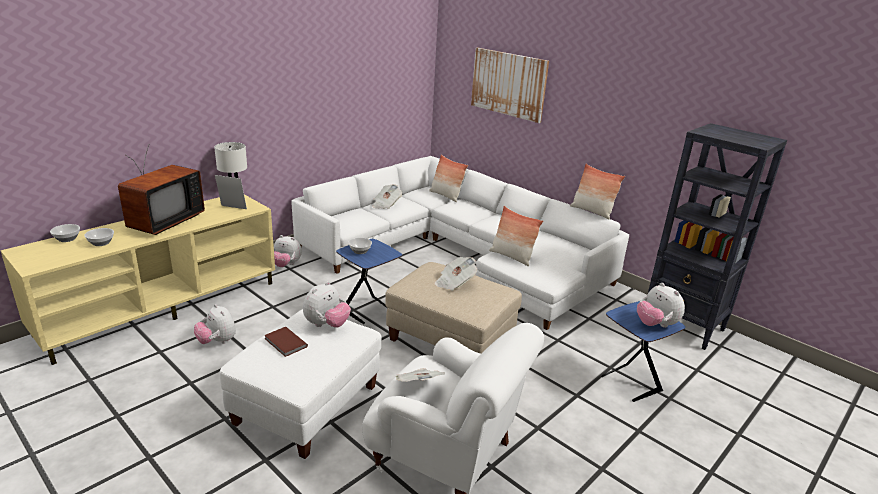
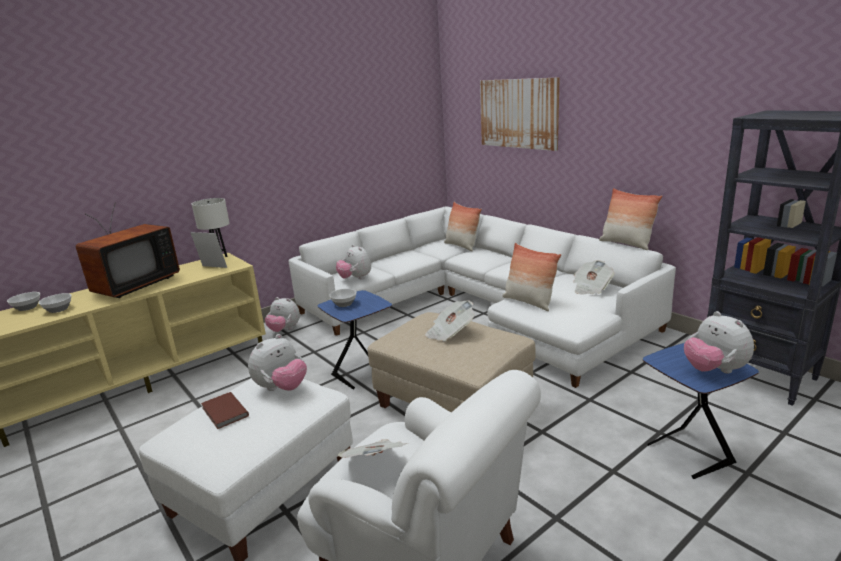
camera: 10 degrees right, 5 degrees down
plush toy [194,304,236,344] -> plush toy moved to [336,244,371,279]
newspaper [372,184,402,209] -> newspaper moved to [573,260,615,294]

